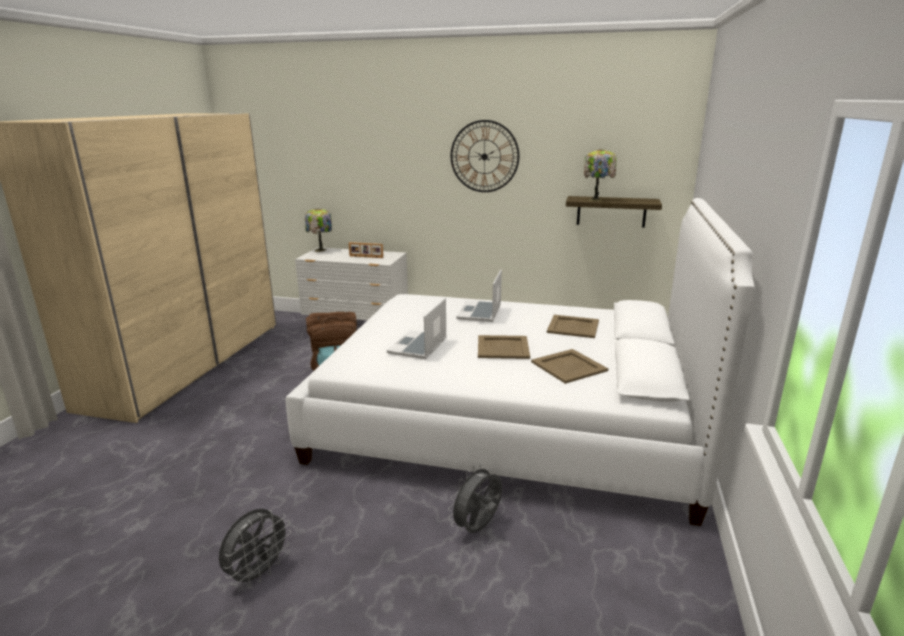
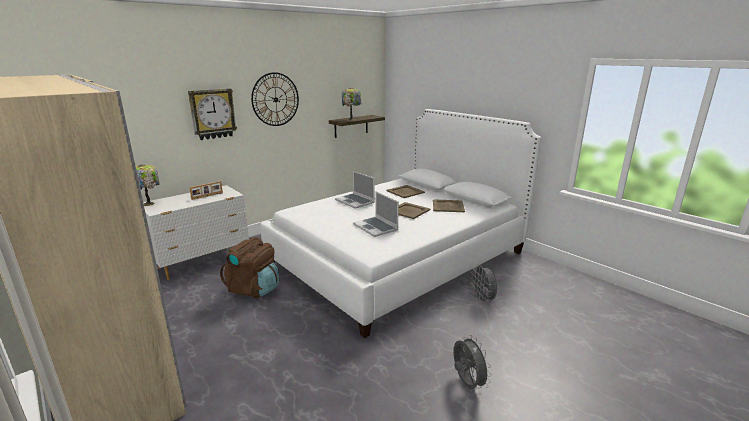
camera: 55 degrees left, 0 degrees up
none -> wall clock [188,88,237,140]

